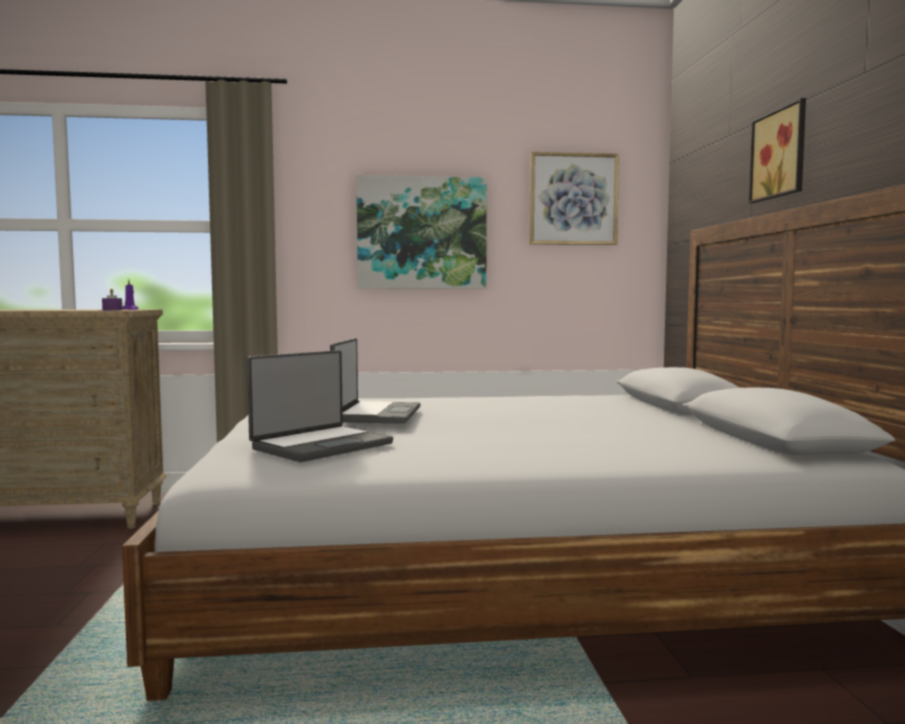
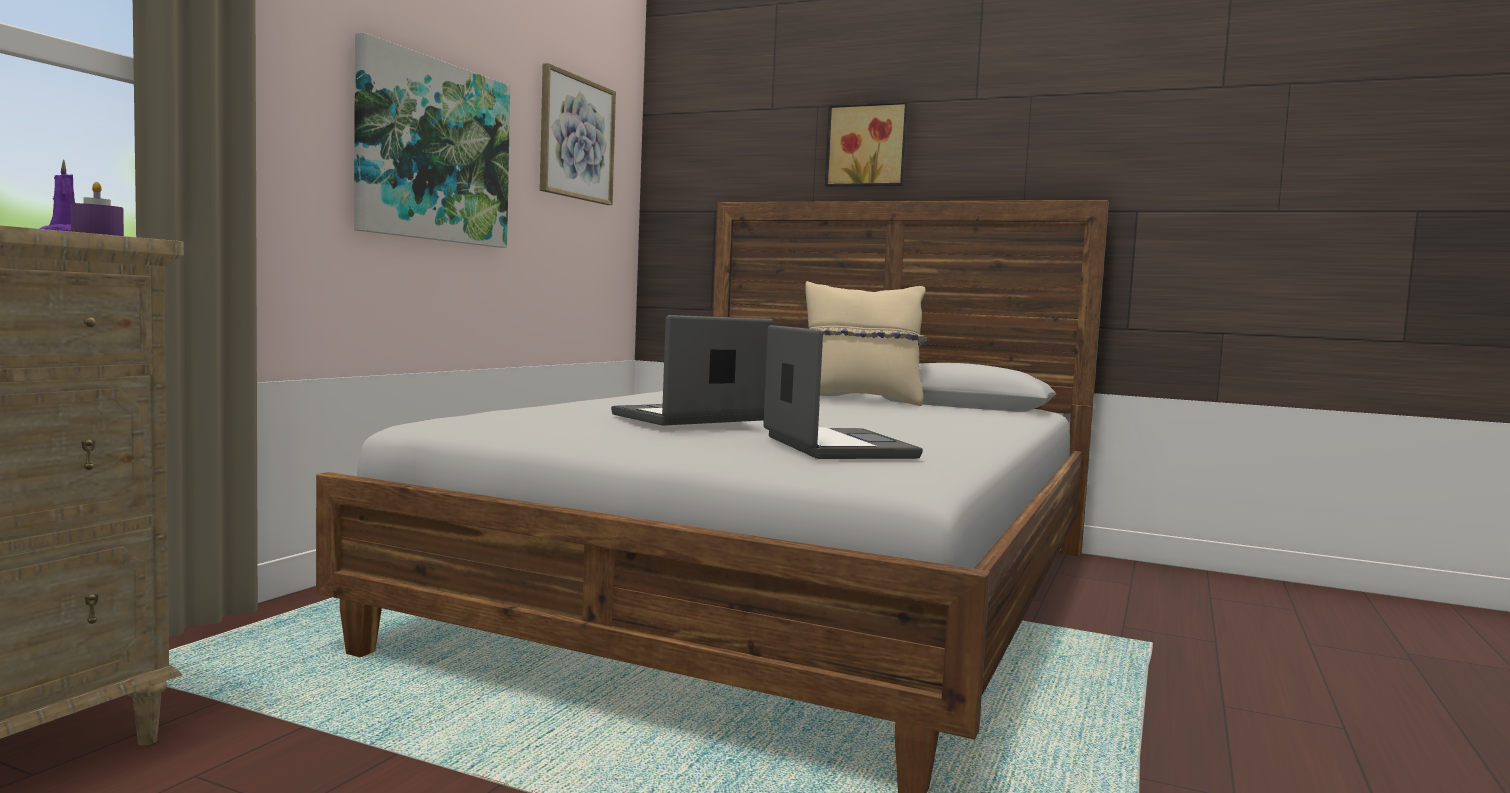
camera: 60 degrees left, 0 degrees up
laptop [330,338,421,424] -> laptop turned 75 degrees counterclockwise [611,315,774,426]
none -> beige pillow [805,281,927,406]

